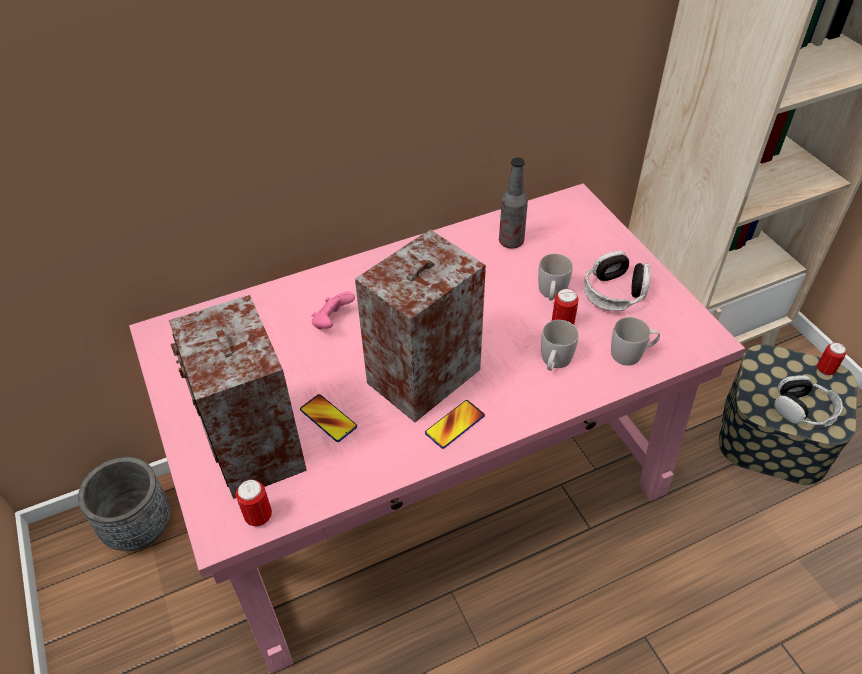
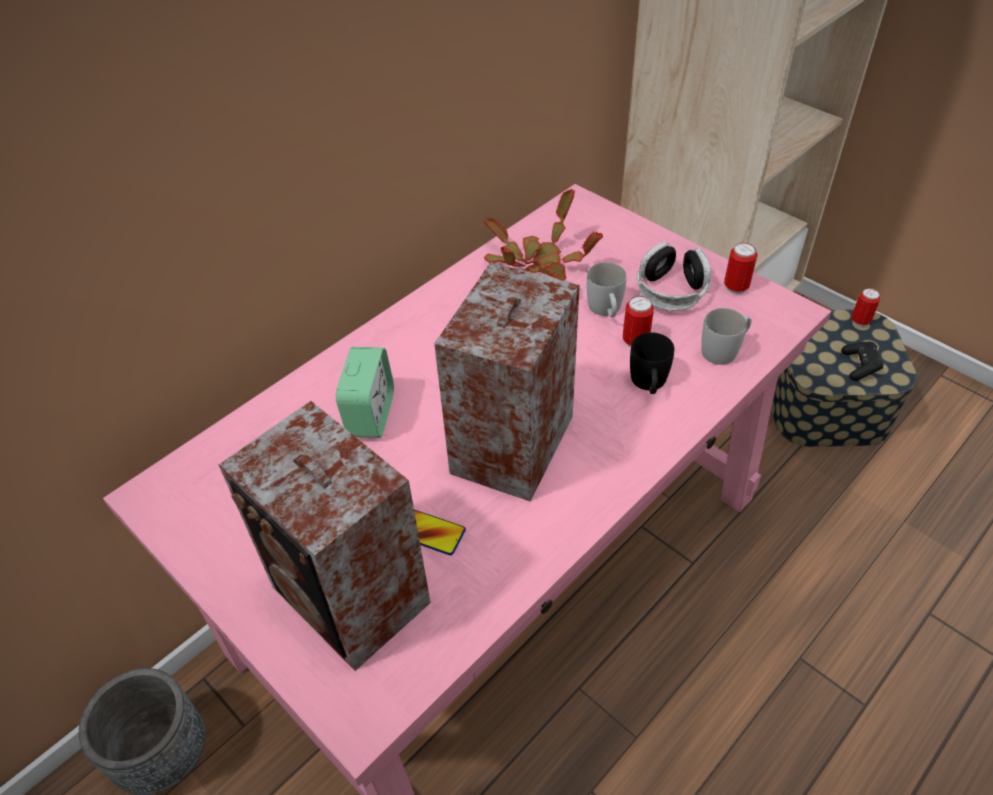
camera: 20 degrees left, 0 degrees up
can [236,479,272,526] -> can moved to [724,243,757,294]
pink game controller [311,291,355,329] -> alarm clock [336,347,394,438]
phone [425,400,485,449] -> none
bottle [499,157,528,249] -> potted plant [483,189,603,280]
white mug [541,320,579,371] -> black mug [630,332,674,394]
headphones [774,375,843,427] -> black game controller [841,342,883,381]

